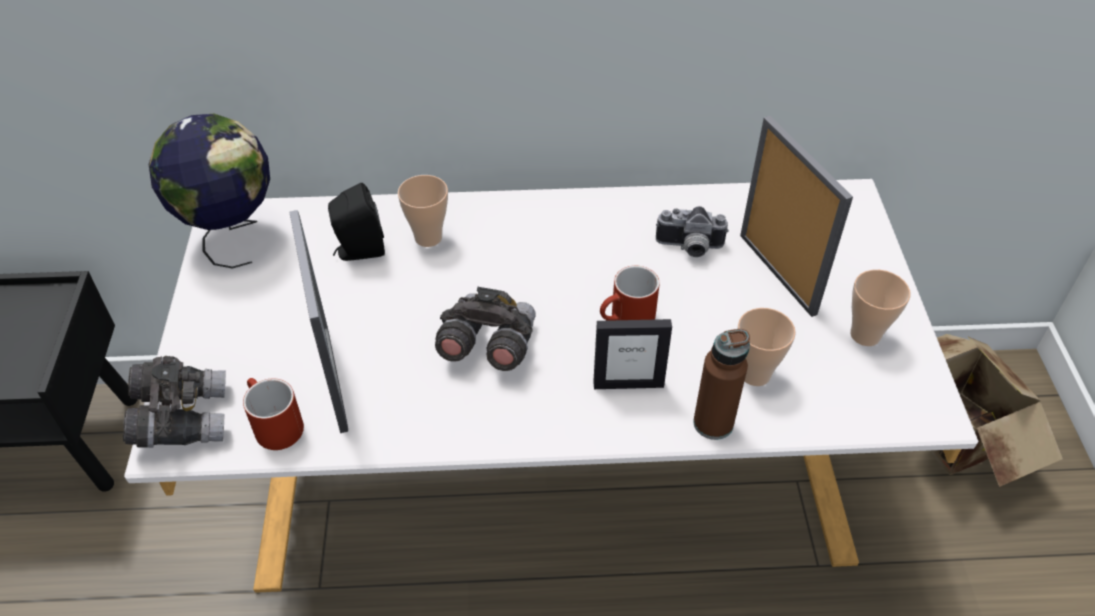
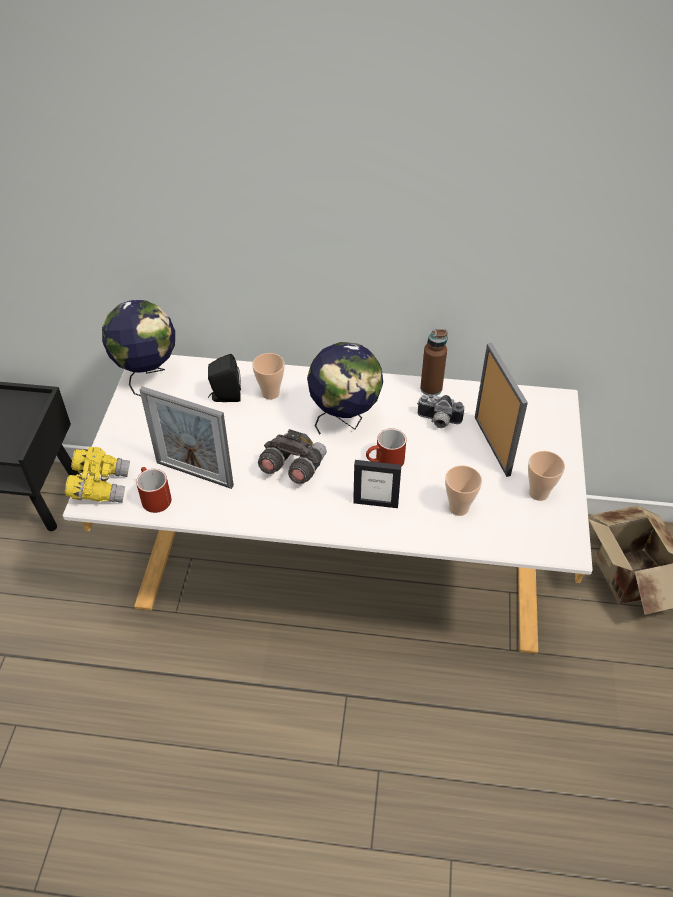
camera: 10 degrees right, 0 degrees up
grey binoculars [123,356,226,448] -> yellow binoculars [65,447,130,503]
picture frame [289,210,348,433] -> picture frame turned 120 degrees clockwise [139,386,234,489]
brown bottle [693,329,750,440] -> brown bottle moved to [420,329,448,396]
none -> globe [307,342,383,435]

